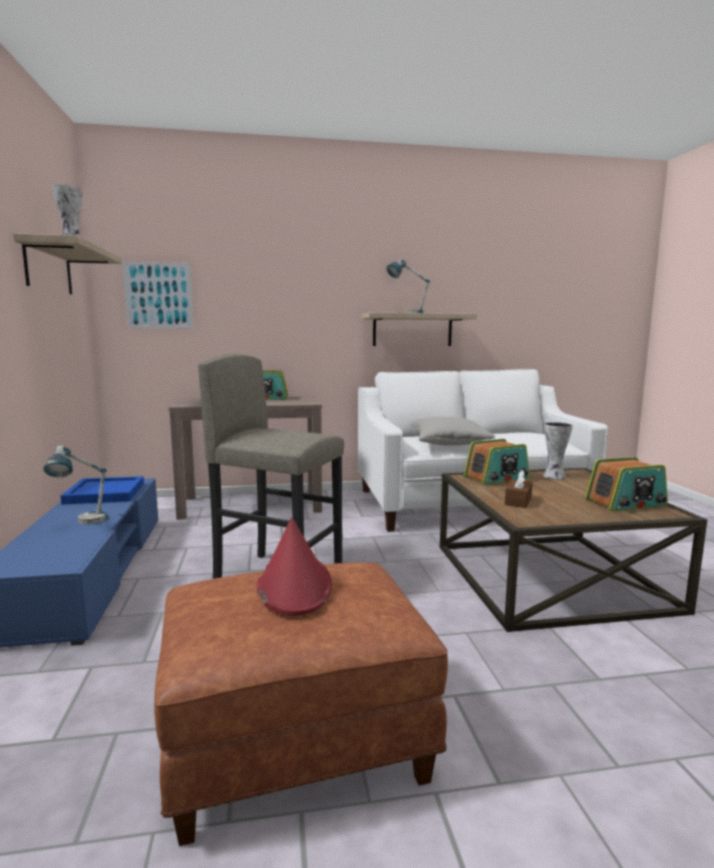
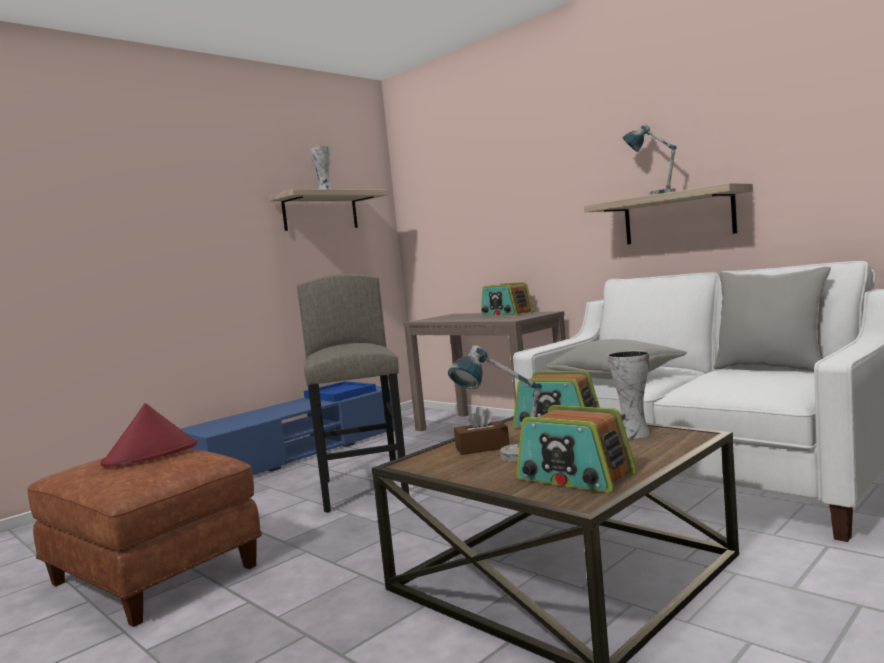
camera: 55 degrees right, 5 degrees down
table lamp [43,445,108,524] -> table lamp moved to [448,345,542,462]
picture [122,261,194,328] -> none
none -> grey pillow [714,267,831,371]

